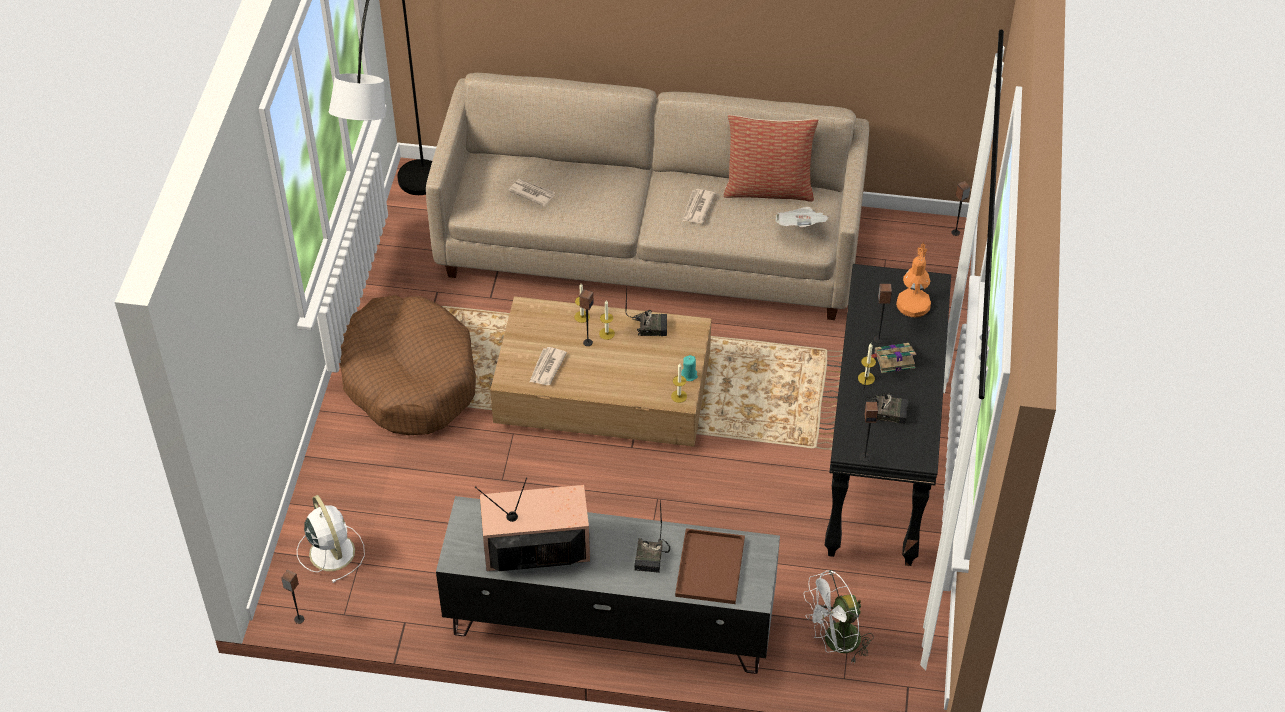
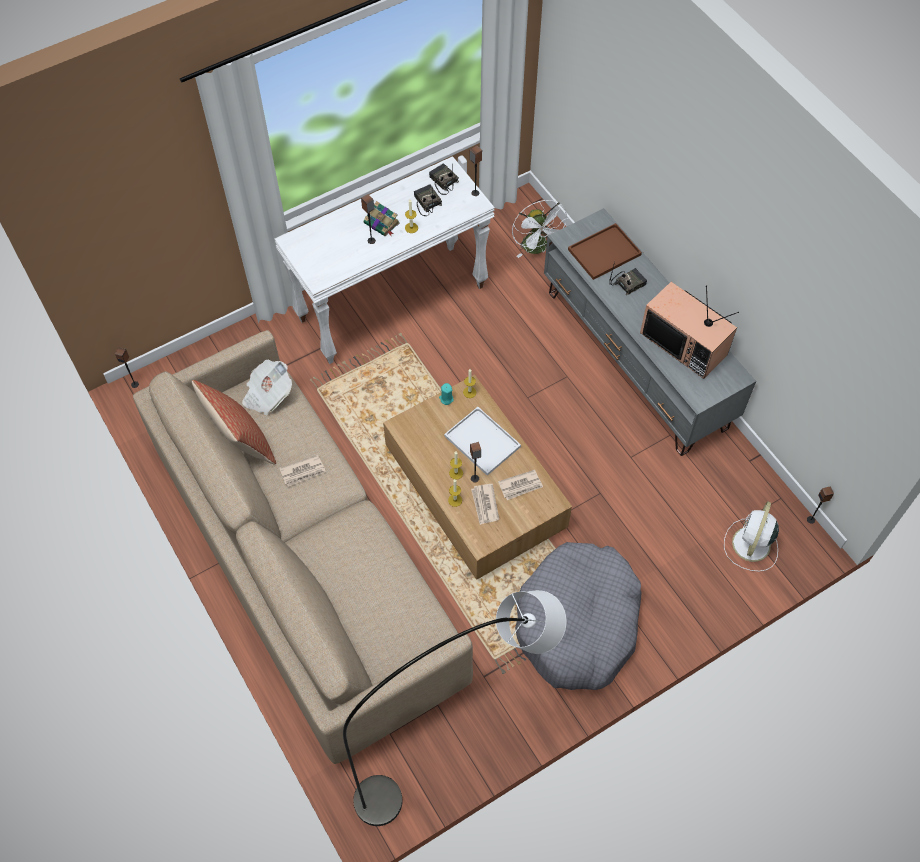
camera: 130 degrees left, 10 degrees up
brown dog bed [340,295,476,435] -> grey dog bed [515,542,642,690]
newspaper [508,179,555,207] -> newspaper moved to [471,484,499,525]
radio [625,286,667,336] -> radio moved to [429,163,459,195]
white fan [803,570,874,664] -> white fan turned 45 degrees clockwise [512,200,569,258]
black console table [825,264,951,566] -> white console table [274,156,495,364]
orange table lamp [896,242,931,317] -> none
none -> white tray [444,407,521,476]

